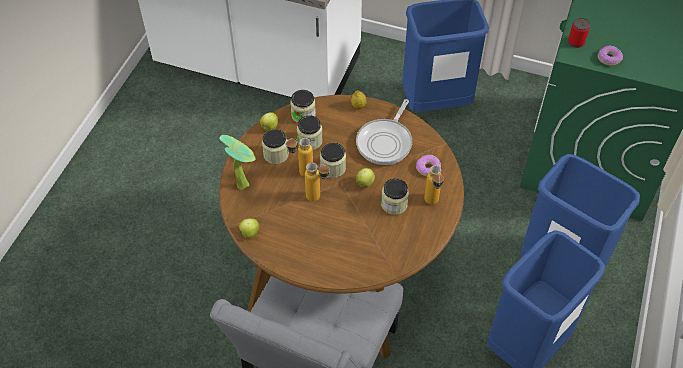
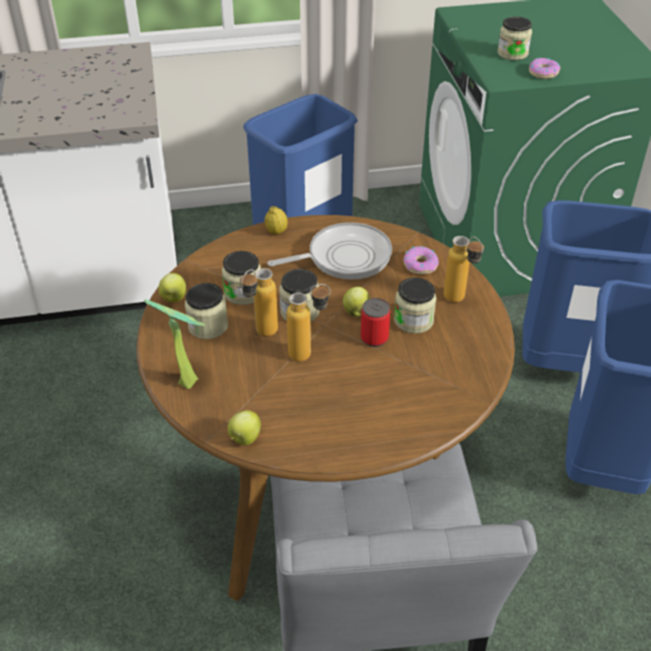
camera: 30 degrees left, 10 degrees down
jar [290,90,316,123] -> jar moved to [498,17,532,60]
frying pan [356,99,412,165] -> frying pan turned 105 degrees counterclockwise [268,222,392,279]
can [568,18,590,48] -> can moved to [361,298,390,347]

